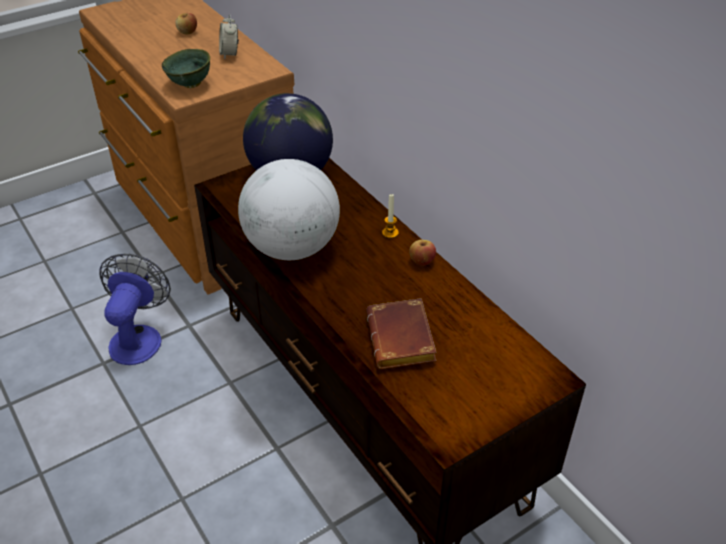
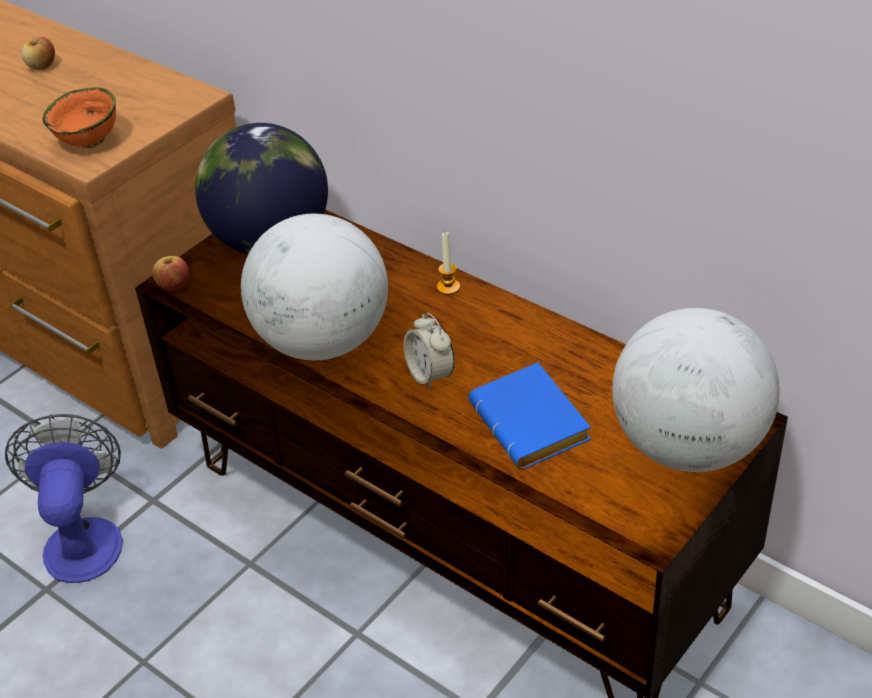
camera: 15 degrees left, 0 degrees up
green bowl [162,49,210,88] -> orange bowl [43,87,116,148]
alarm clock [219,14,239,60] -> alarm clock moved to [404,313,455,390]
brown book [366,298,437,369] -> blue book [469,362,591,470]
apple [409,240,436,266] -> apple moved to [152,256,189,291]
none -> globe [612,308,780,472]

